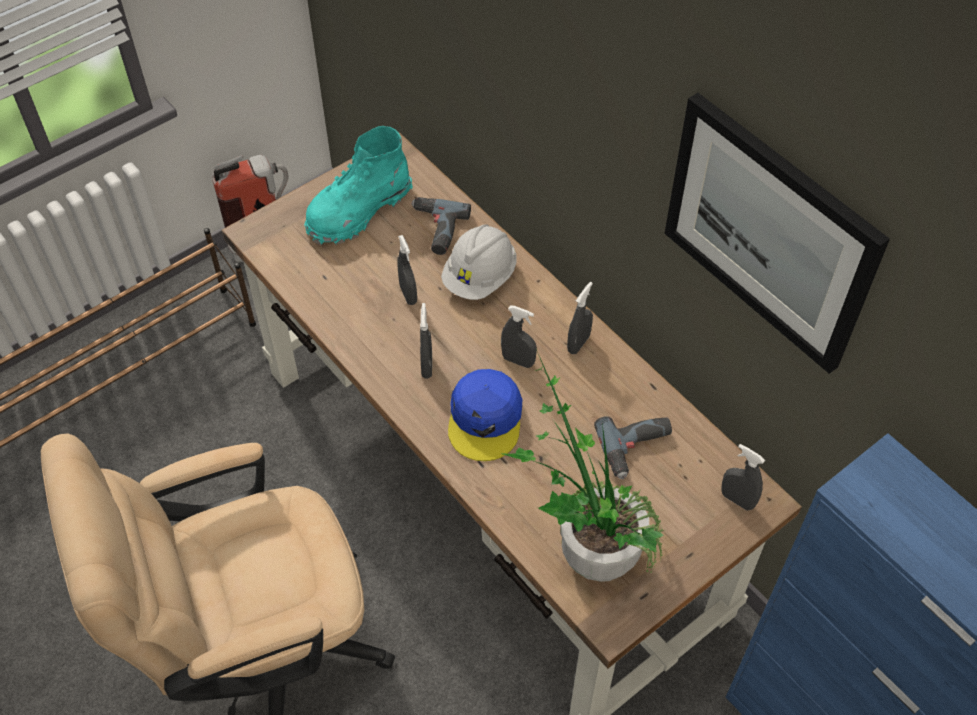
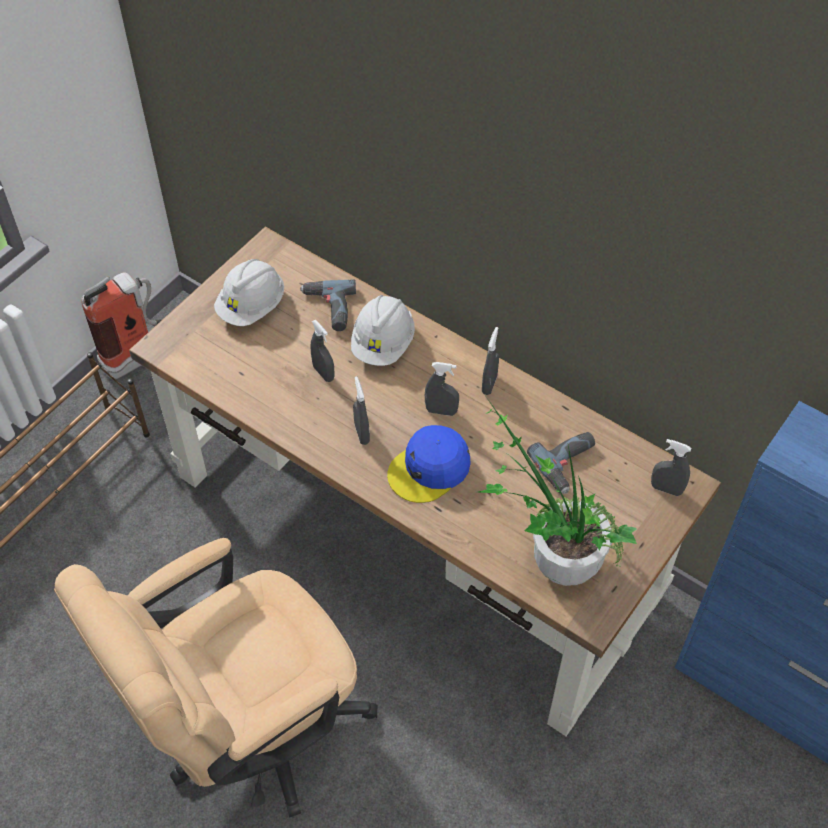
camera: 15 degrees left, 0 degrees up
turquoise boot [304,126,413,245] -> white hard hat [214,259,284,326]
blue cap [448,369,522,461] -> blue cap turned 60 degrees clockwise [387,425,471,503]
picture [664,93,890,374] -> none

